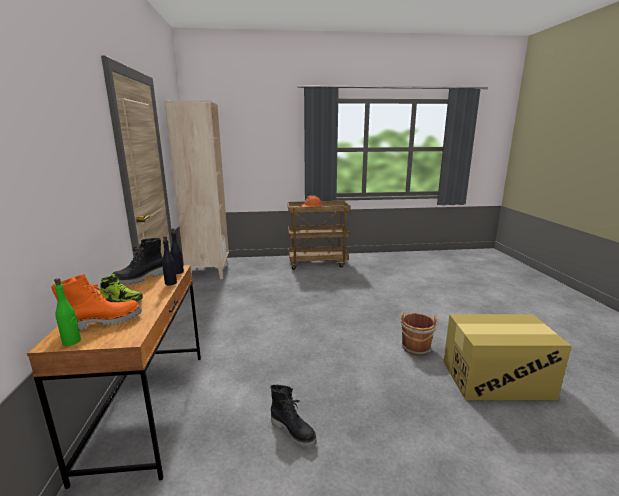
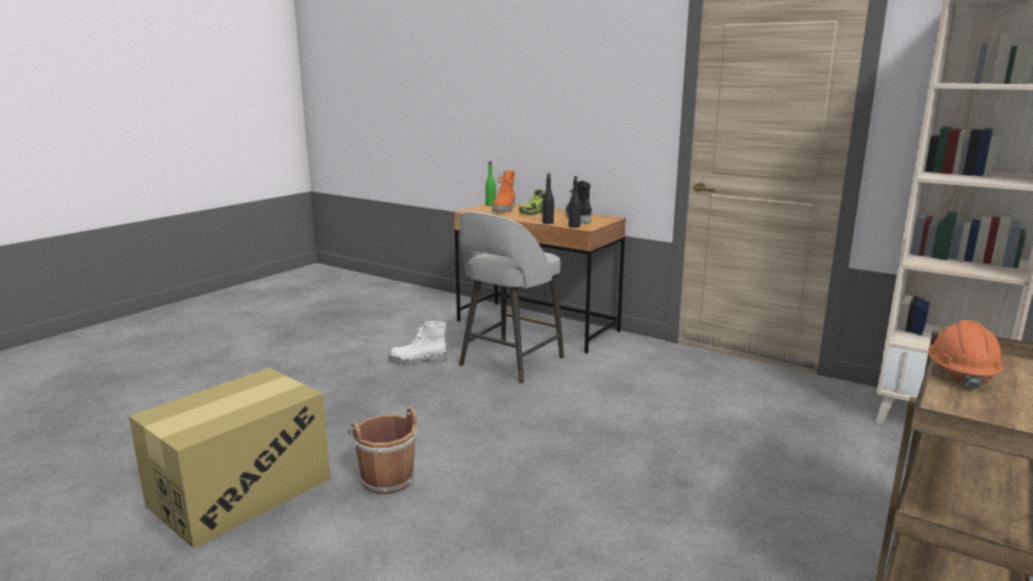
camera: 130 degrees right, 0 degrees up
black boot [270,385,317,448] -> white boot [389,321,446,365]
none -> grey stool [459,212,564,384]

